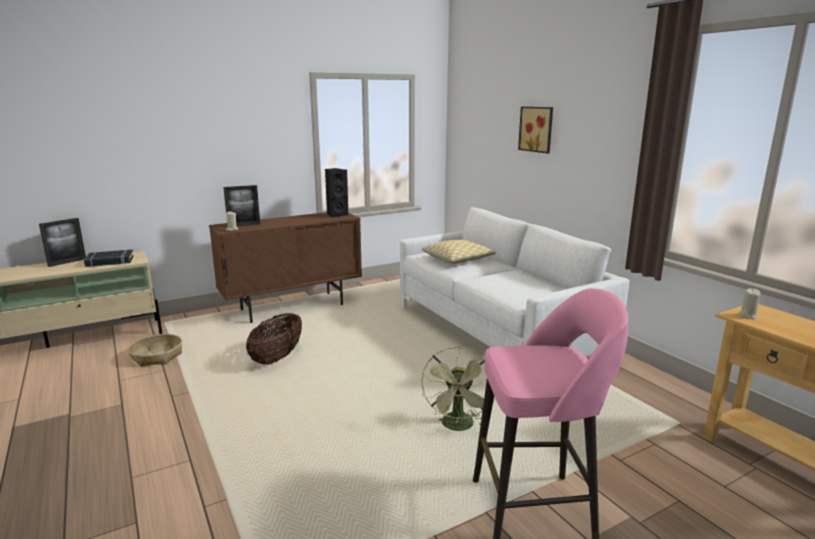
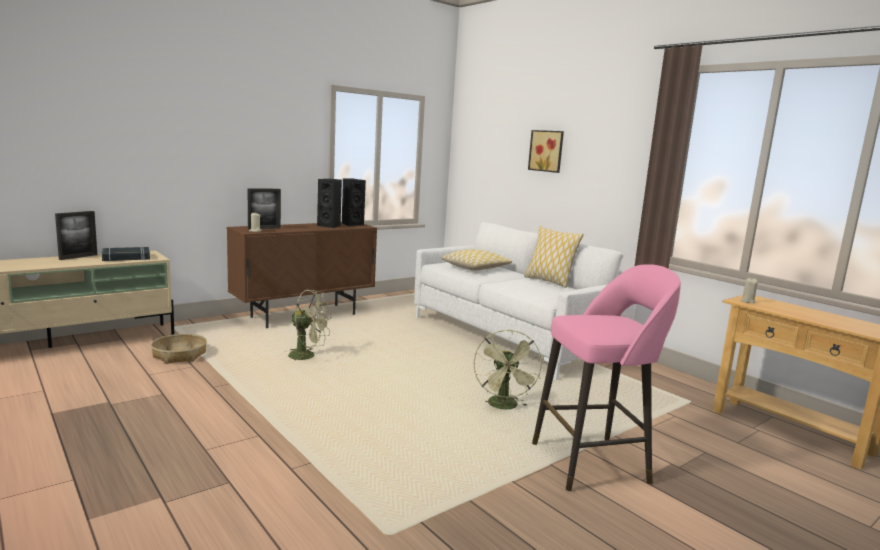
camera: 10 degrees left, 5 degrees down
basket [246,313,302,365] -> green fan [288,290,331,360]
none -> black speaker [317,179,342,228]
none -> pillow [524,226,584,288]

